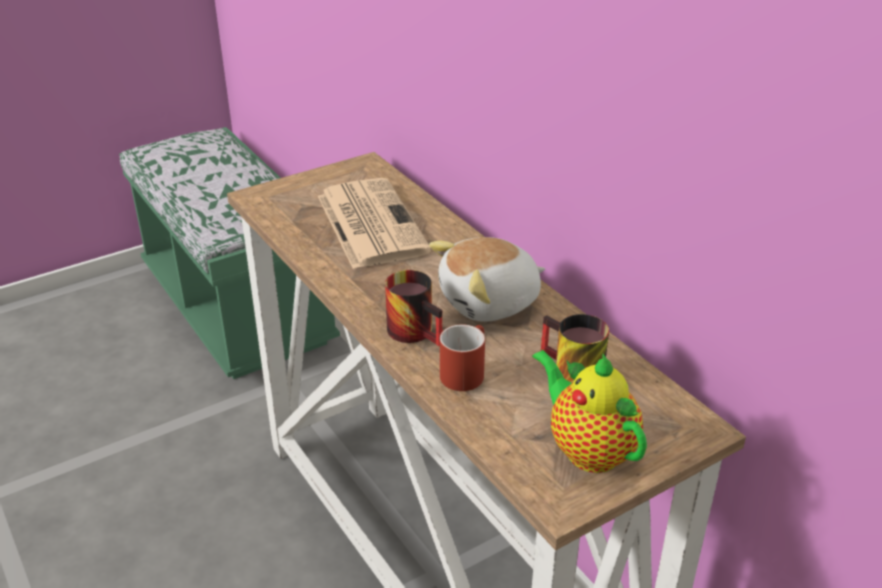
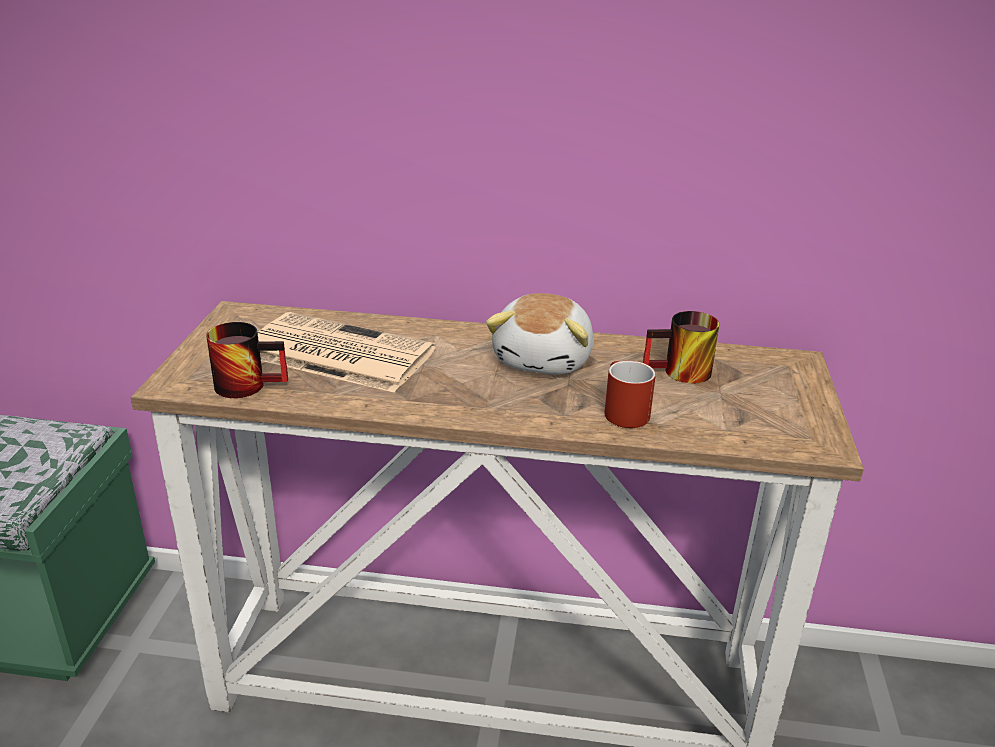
camera: 50 degrees left, 5 degrees down
mug [385,270,443,346] -> mug moved to [206,322,288,398]
teapot [532,350,647,473] -> none

